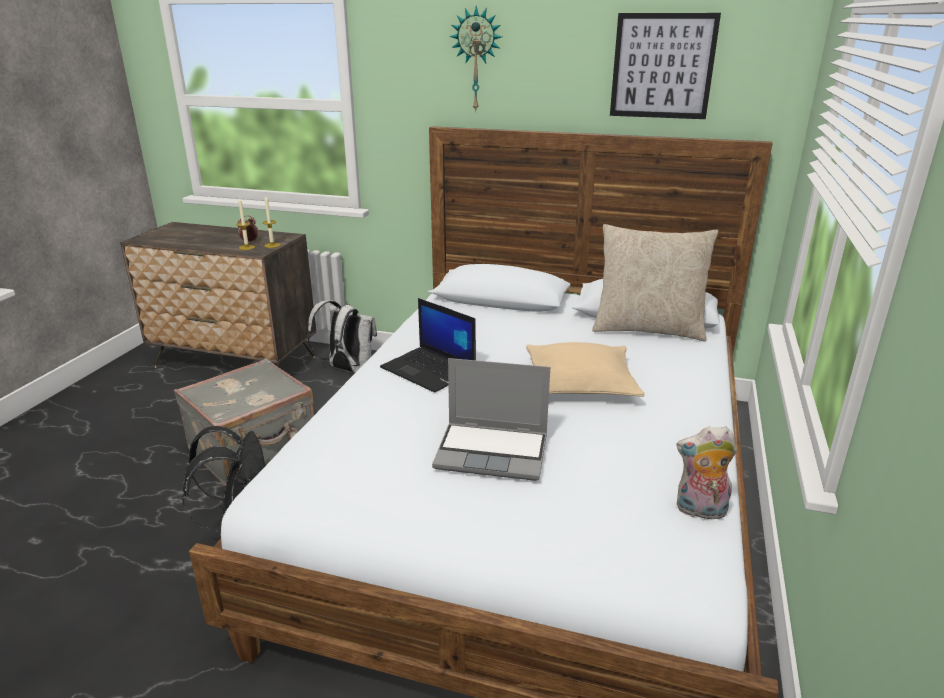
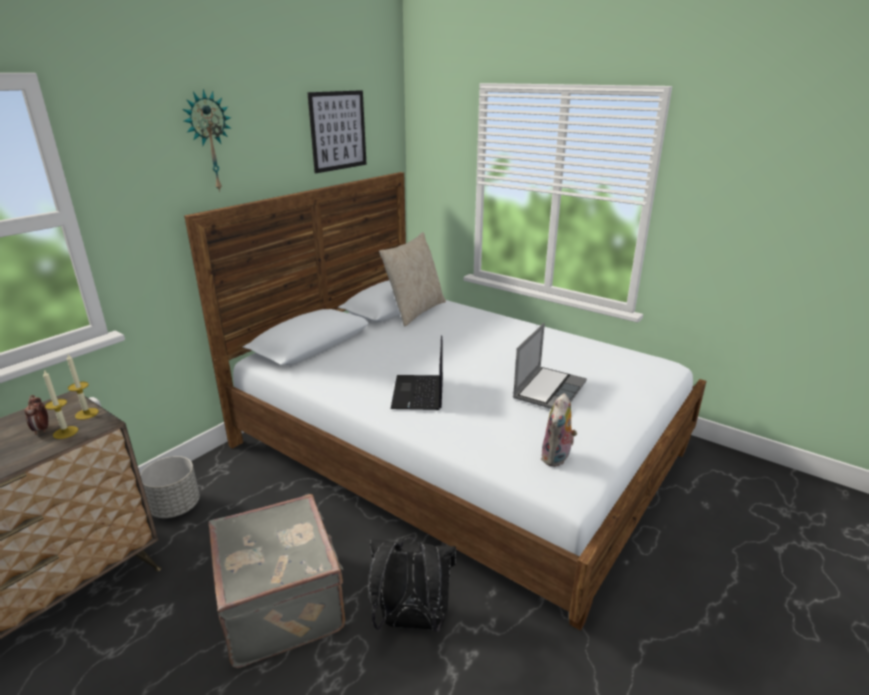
camera: 70 degrees left, 0 degrees up
white backpack [308,300,377,373] -> grey planter [140,456,200,518]
laptop [380,298,476,393] -> laptop turned 120 degrees clockwise [391,335,443,410]
beige pillow [526,342,645,397] -> none
plush toy [676,426,737,520] -> plush toy moved to [541,393,577,467]

